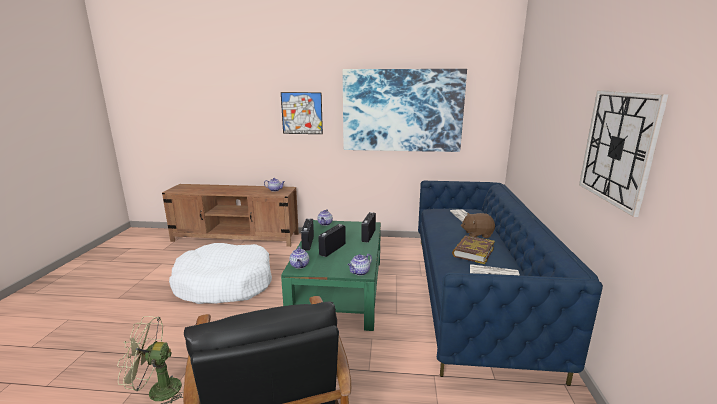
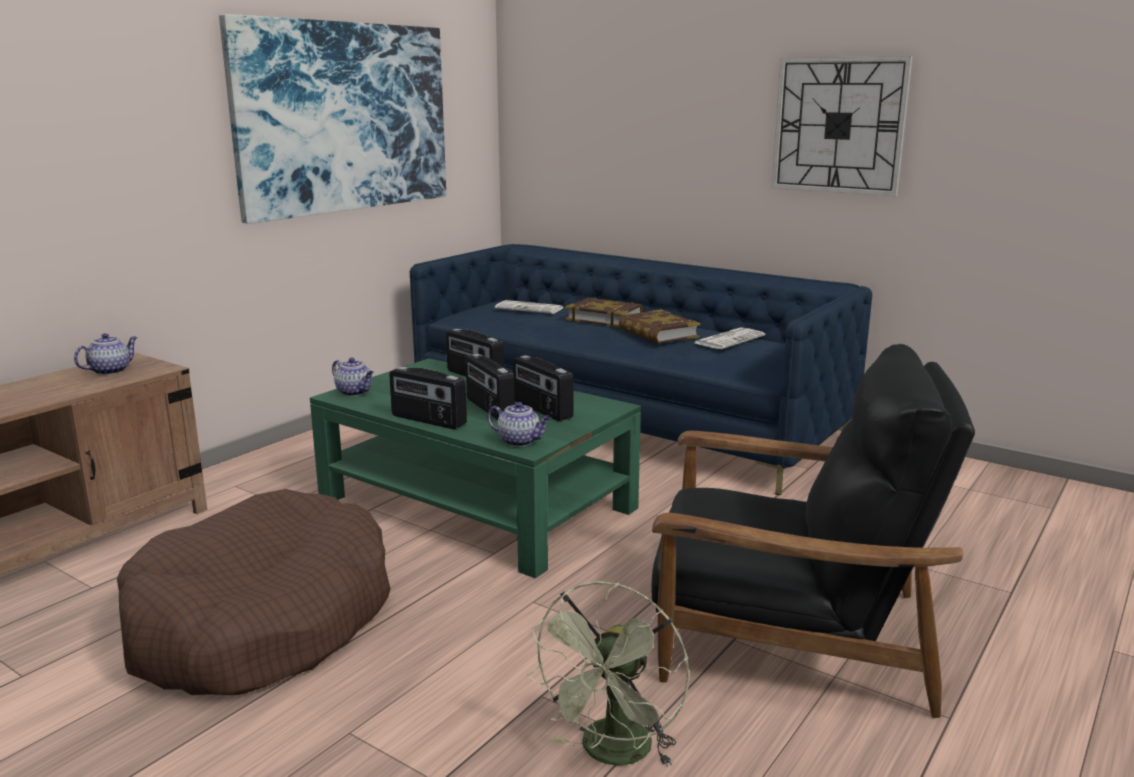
camera: 60 degrees left, 0 degrees up
white dog bed [169,243,272,304] -> brown dog bed [117,489,391,695]
picture [281,92,323,134] -> none
teapot [348,254,372,276] -> none
brown plush toy [461,213,495,238] -> book [565,298,643,327]
none -> radio [513,355,574,421]

